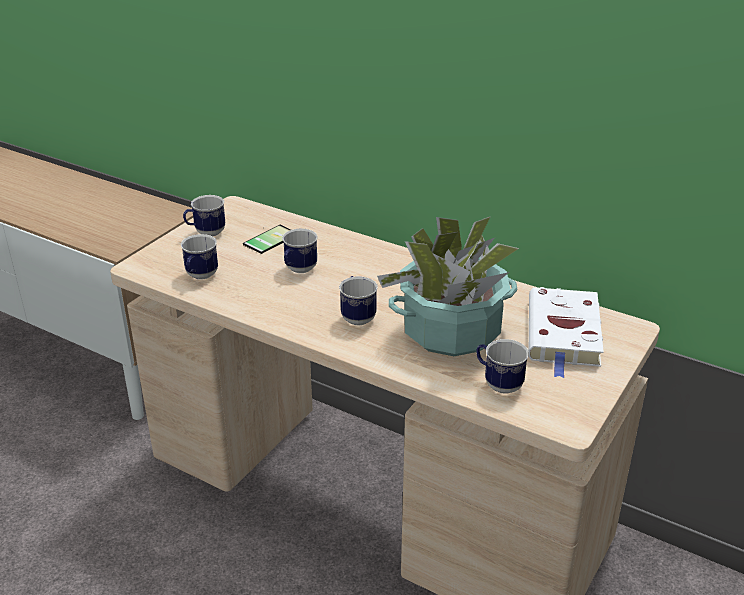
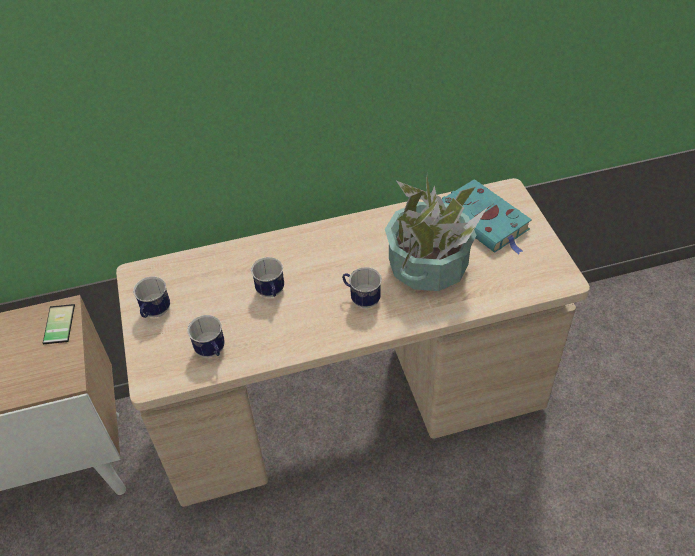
camera: 45 degrees left, 15 degrees up
phone [243,225,291,254] -> phone moved to [43,304,75,344]
mug [477,339,529,394] -> none
white book [529,287,604,378] -> turquoise book [442,179,532,254]

